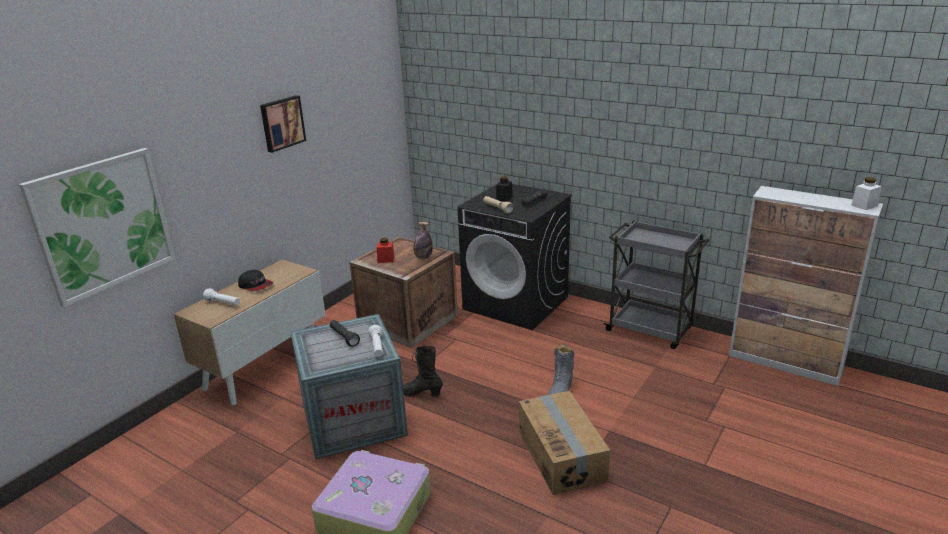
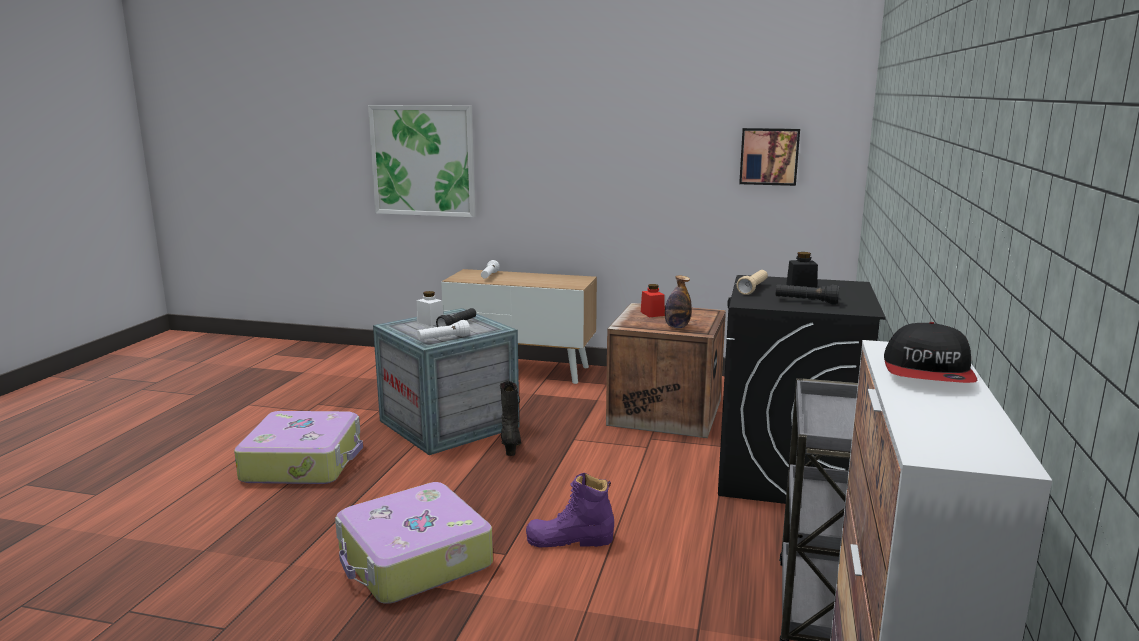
camera: 70 degrees right, 10 degrees down
cap [238,270,273,291] -> cap moved to [884,322,977,383]
picture [260,95,306,153] -> picture moved to [739,128,800,186]
cardboard box [519,391,610,495] -> suitcase [335,482,493,603]
grey boot [548,344,574,395] -> purple boot [526,473,614,548]
white jar [851,177,882,210] -> white jar moved to [417,291,444,326]

